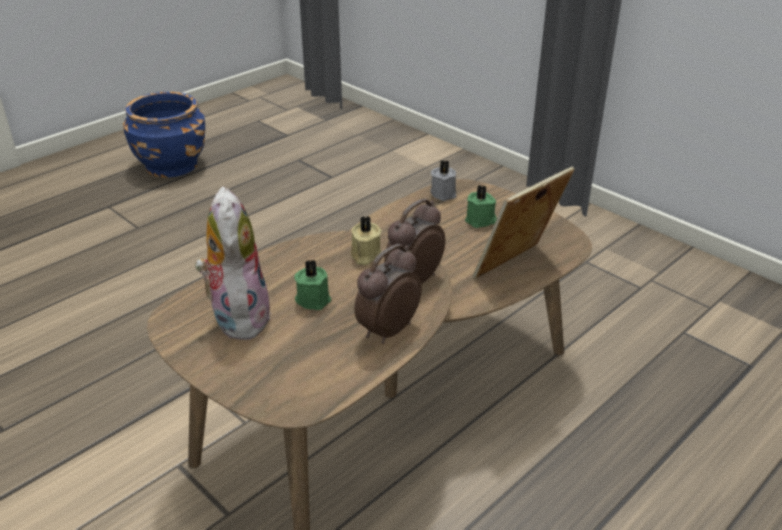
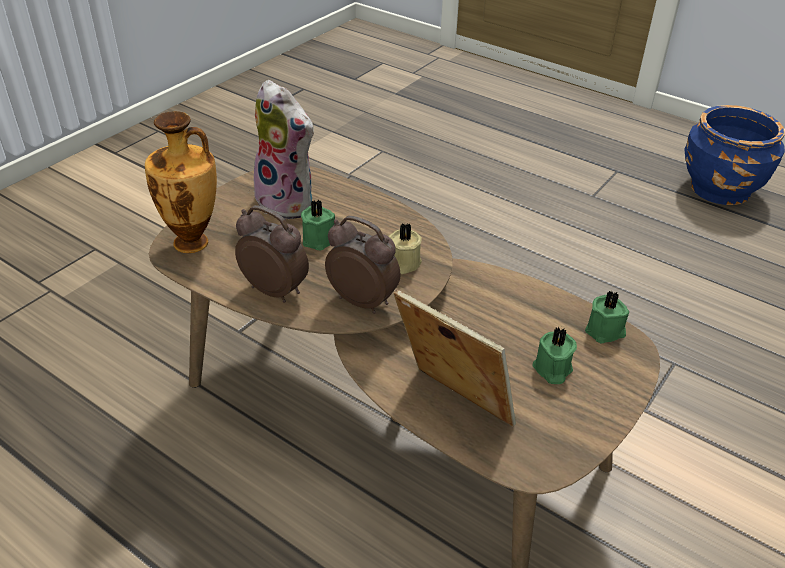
camera: 80 degrees right, 5 degrees up
plush toy [195,186,272,340] -> plush toy turned 60 degrees clockwise [254,80,315,219]
grey candle [430,160,457,201] -> green candle [585,291,629,343]
none -> vase [145,111,217,253]

